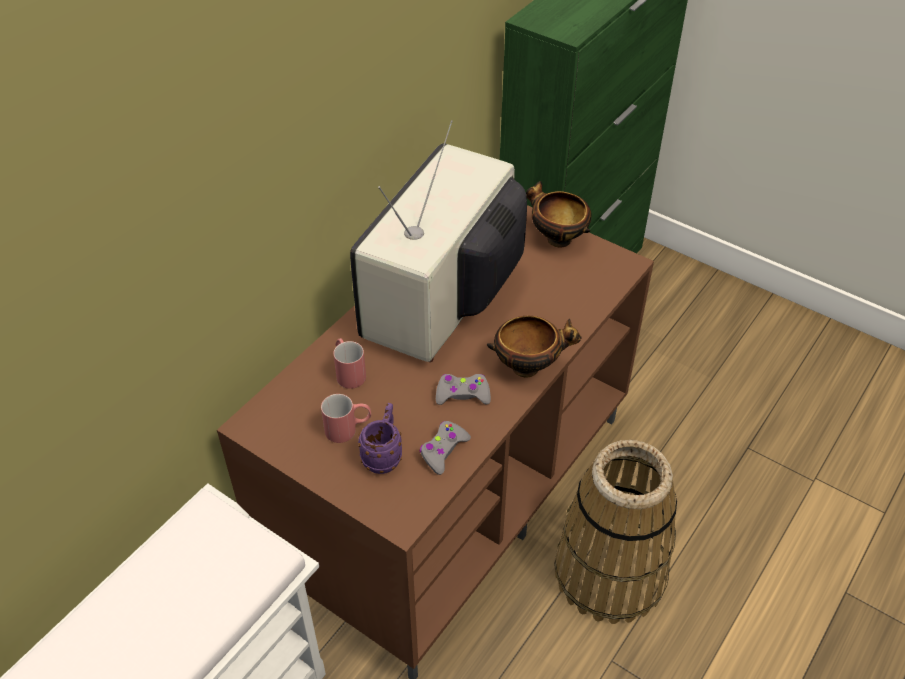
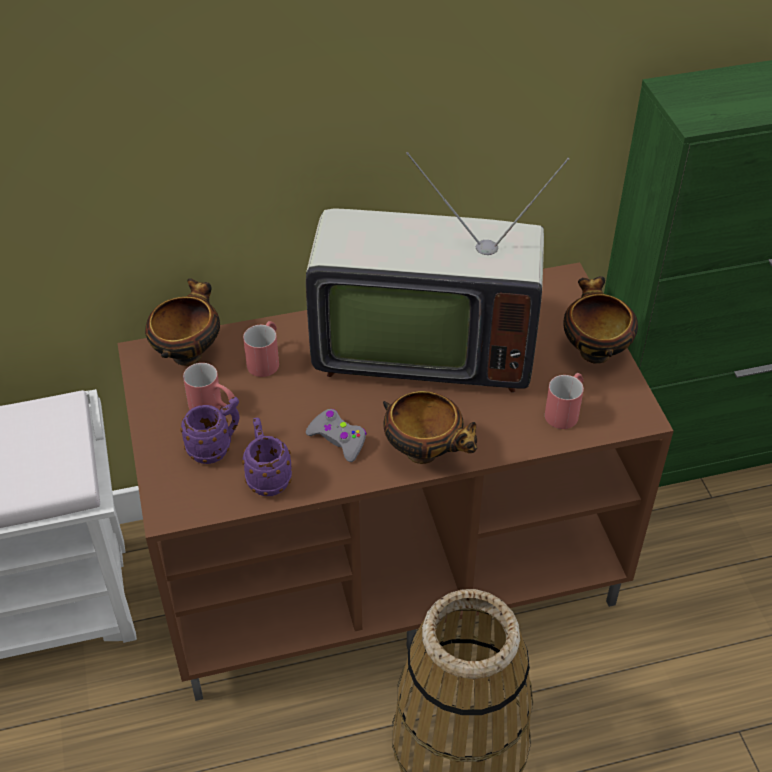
camera: 40 degrees right, 0 degrees up
television [350,120,527,363] -> television turned 150 degrees counterclockwise [306,152,569,392]
grey game controller [420,421,471,475] -> purple mug [242,418,292,496]
none -> bowl [145,278,220,366]
none -> red mug [545,373,584,429]

